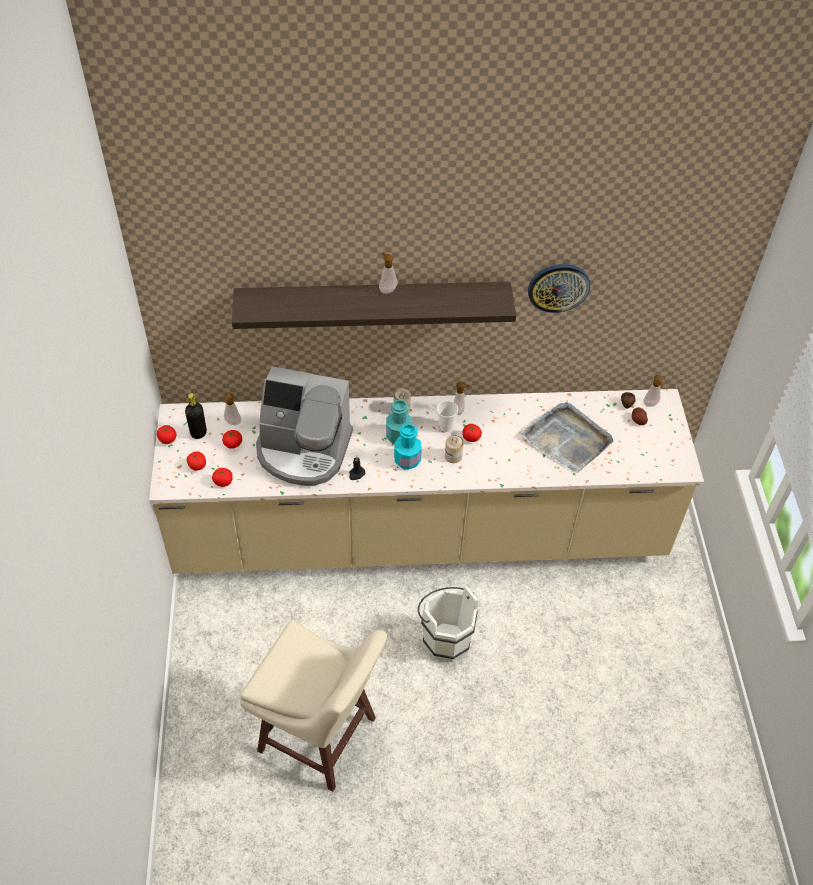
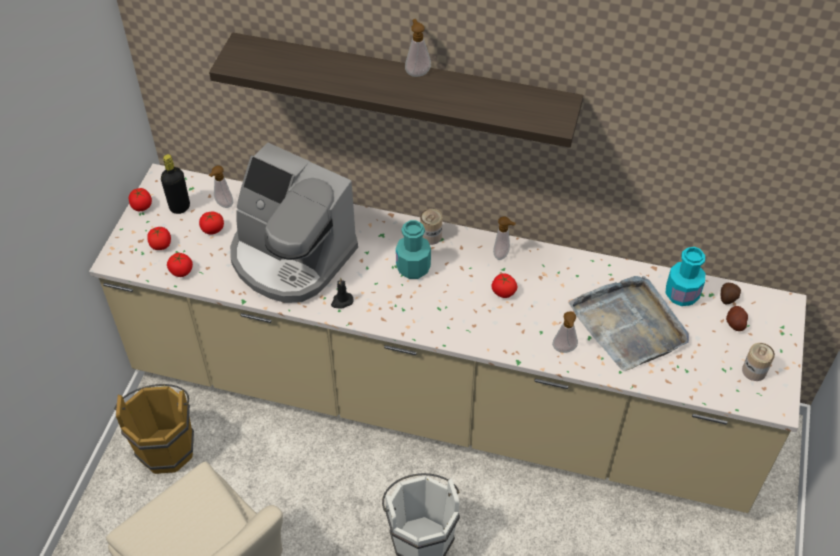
camera: 20 degrees right, 0 degrees up
turquoise bottle [394,424,422,470] -> turquoise bottle moved to [666,247,705,306]
cup [437,401,458,432] -> none
can [445,435,464,463] -> can moved to [742,343,775,381]
wall clock [528,264,590,313] -> none
soap dispenser [643,375,663,407] -> soap dispenser moved to [552,311,578,353]
none -> brown bucket [114,384,194,474]

